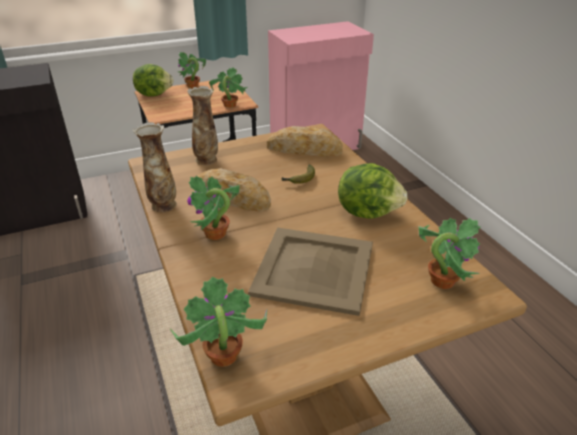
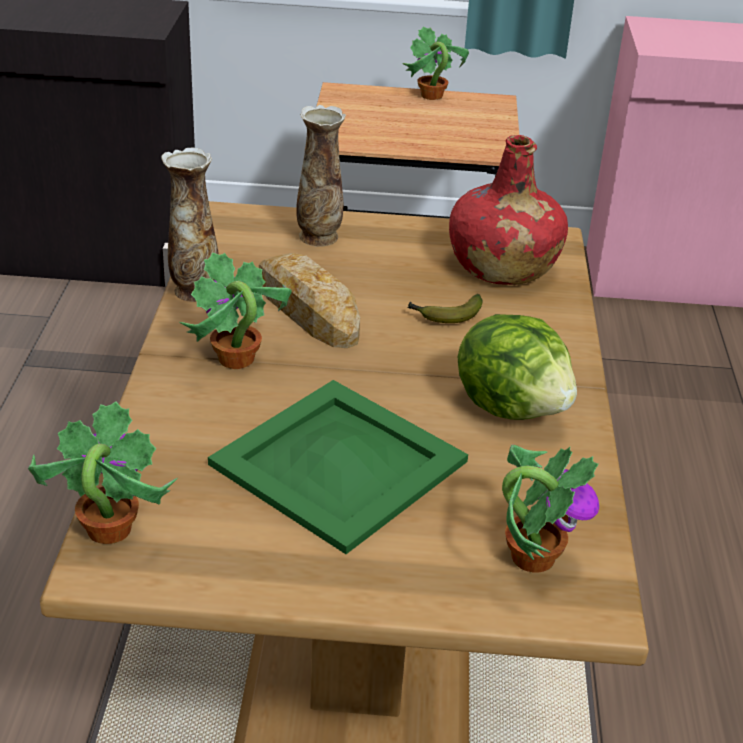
camera: 25 degrees right, 0 degrees up
lettuce [133,64,174,97] -> none
potted plant [209,67,248,108] -> none
beige tray [248,227,373,316] -> green tray [208,380,468,554]
bread [267,126,343,156] -> red bottle [449,135,568,285]

